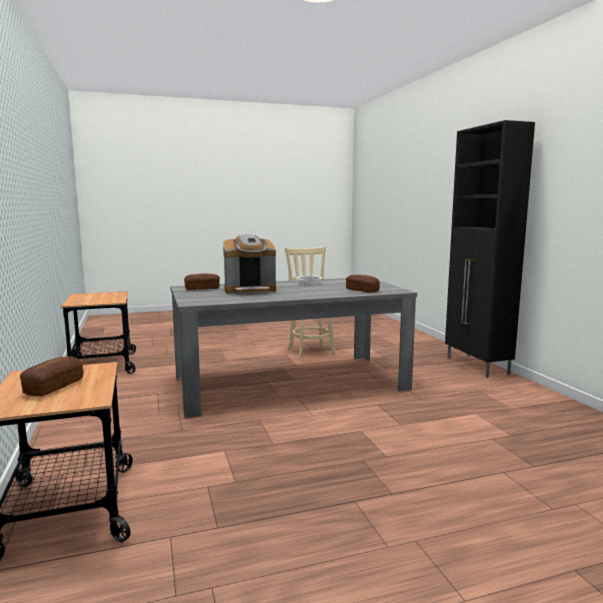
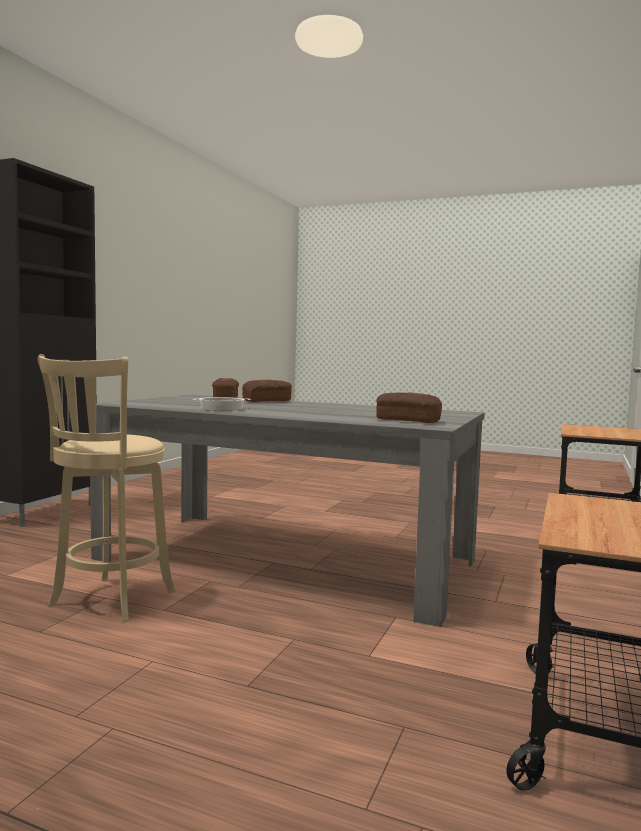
camera: 140 degrees left, 5 degrees down
bread [20,356,84,396] -> bread moved to [242,380,292,402]
coffee machine [223,234,276,295] -> none

